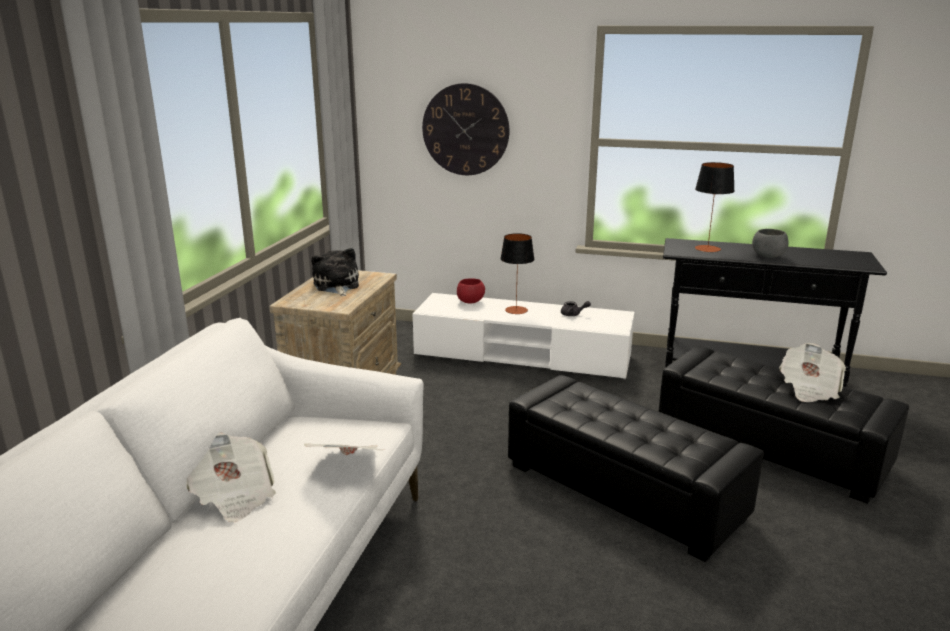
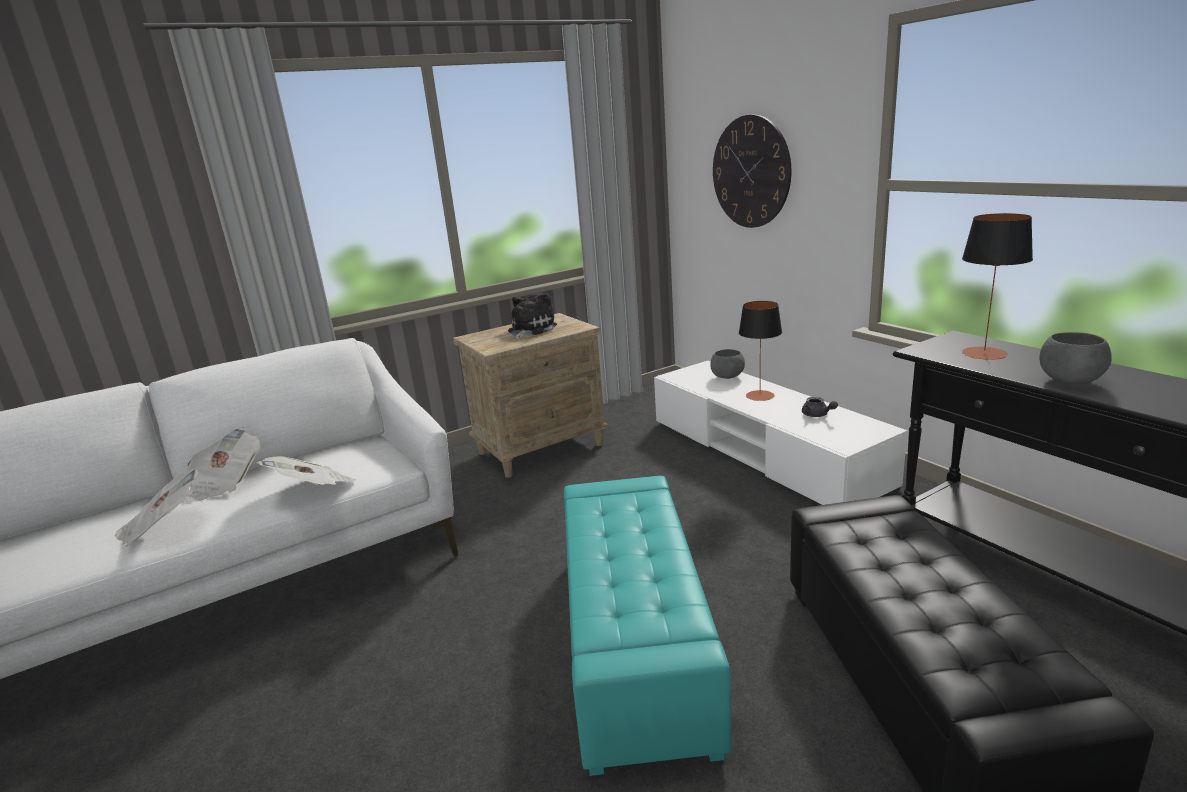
camera: 45 degrees right, 0 degrees up
red bowl [457,278,485,303] -> grey bowl [710,349,745,379]
black ottoman [508,375,763,563] -> turquoise ottoman [564,476,731,776]
newspaper [779,343,846,402] -> newspaper moved to [115,469,199,547]

